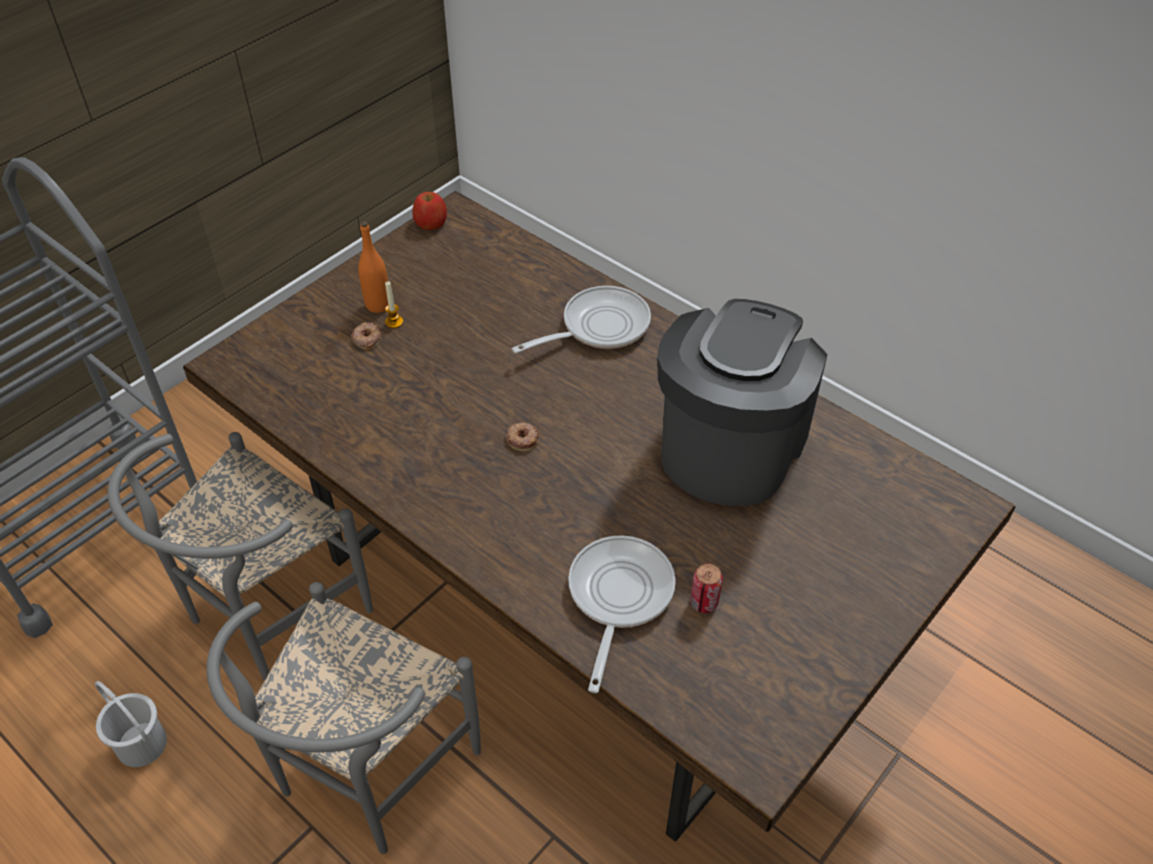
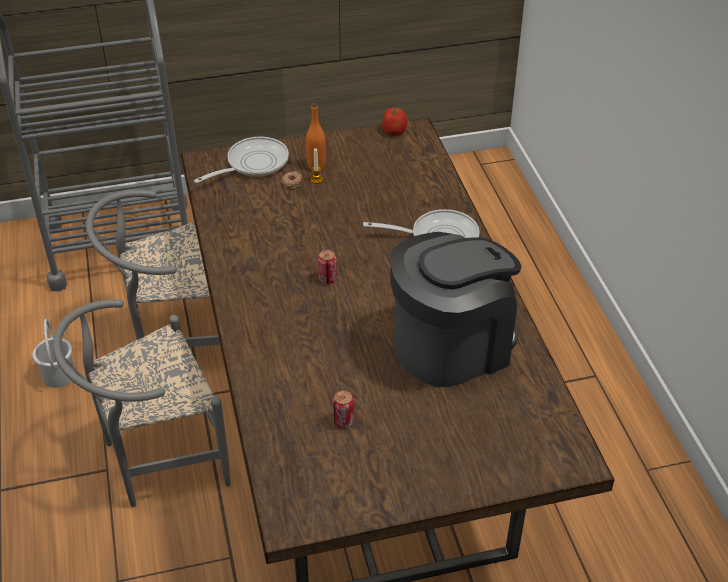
camera: 35 degrees right, 5 degrees down
donut [506,423,539,452] -> can [318,249,337,284]
frying pan [568,535,676,693] -> frying pan moved to [193,137,289,183]

